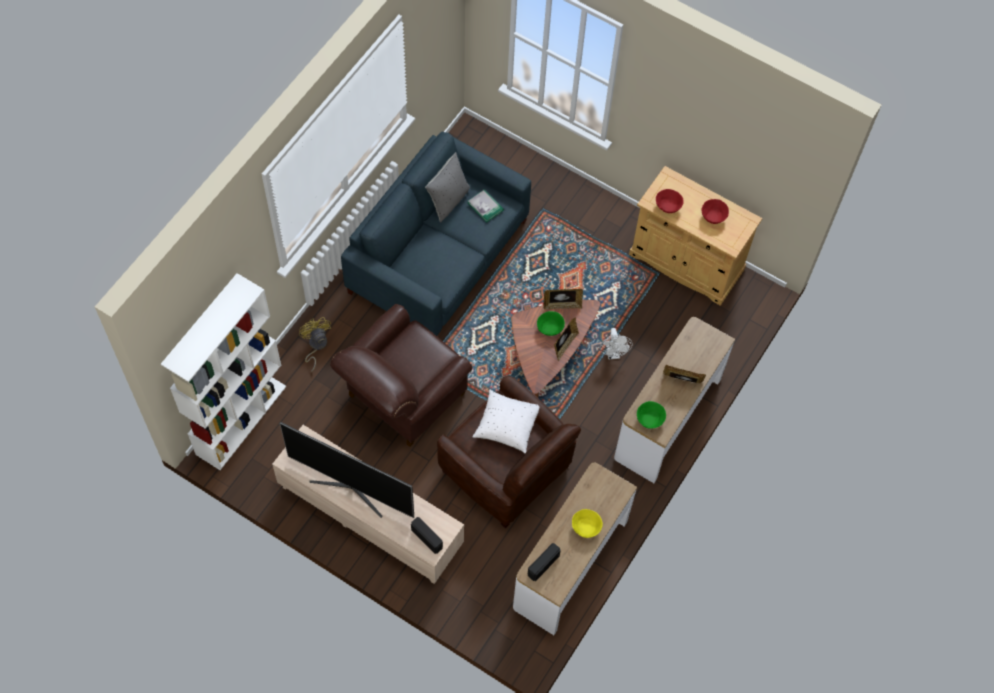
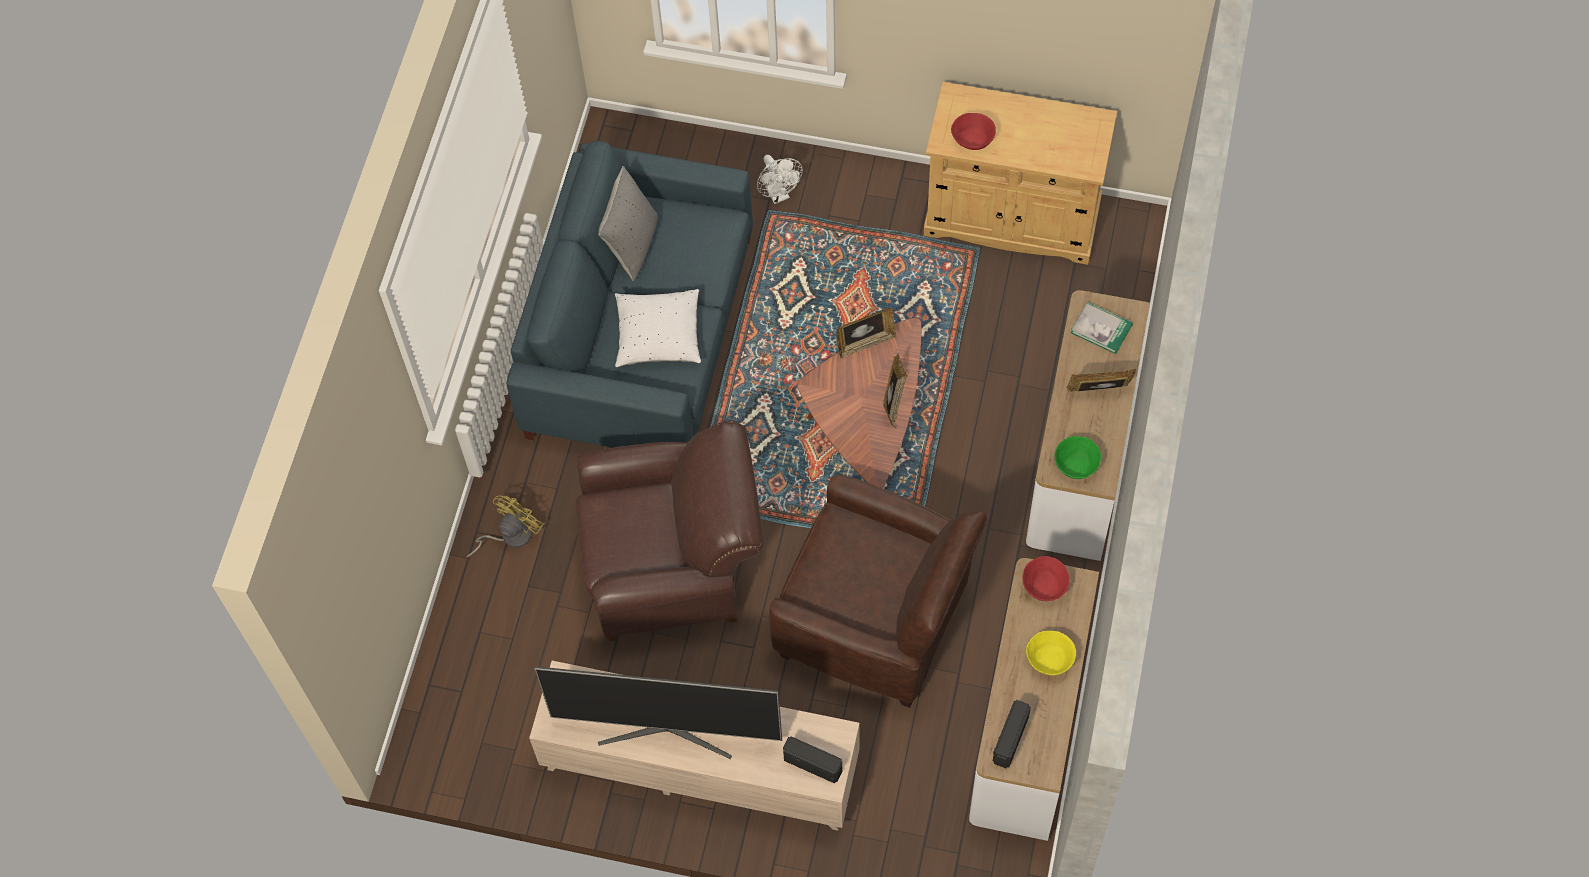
camera: 15 degrees left, 0 degrees up
white bookcase [161,273,286,470] -> none
yellow fan [299,317,331,372] -> yellow fan turned 75 degrees clockwise [466,495,544,558]
brown armchair [330,304,472,447] -> brown armchair turned 120 degrees counterclockwise [576,420,763,641]
book [468,189,504,223] -> book moved to [1071,302,1133,354]
white pillow [472,390,539,453] -> white pillow moved to [615,289,701,367]
green bowl [537,311,565,336] -> none
white fan [600,328,633,359] -> white fan moved to [757,155,802,204]
red bowl [702,199,729,224] -> red bowl moved to [1022,556,1070,601]

